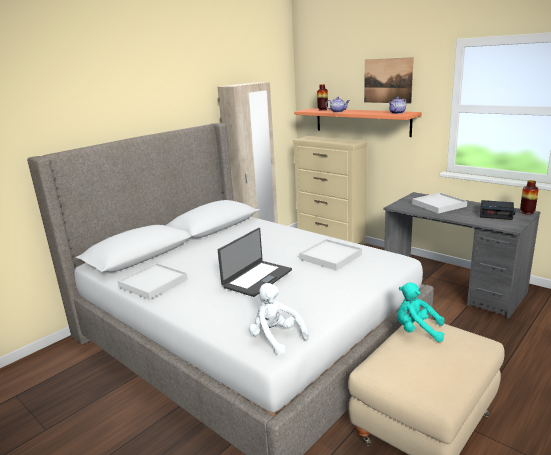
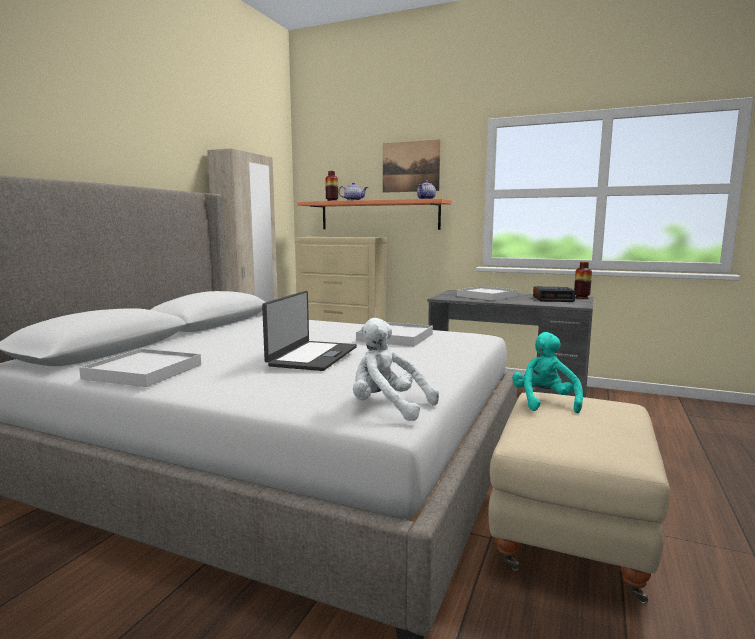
camera: 20 degrees left, 10 degrees down
turquoise plush toy [397,282,444,342] -> turquoise plush toy turned 90 degrees clockwise [512,332,583,413]

